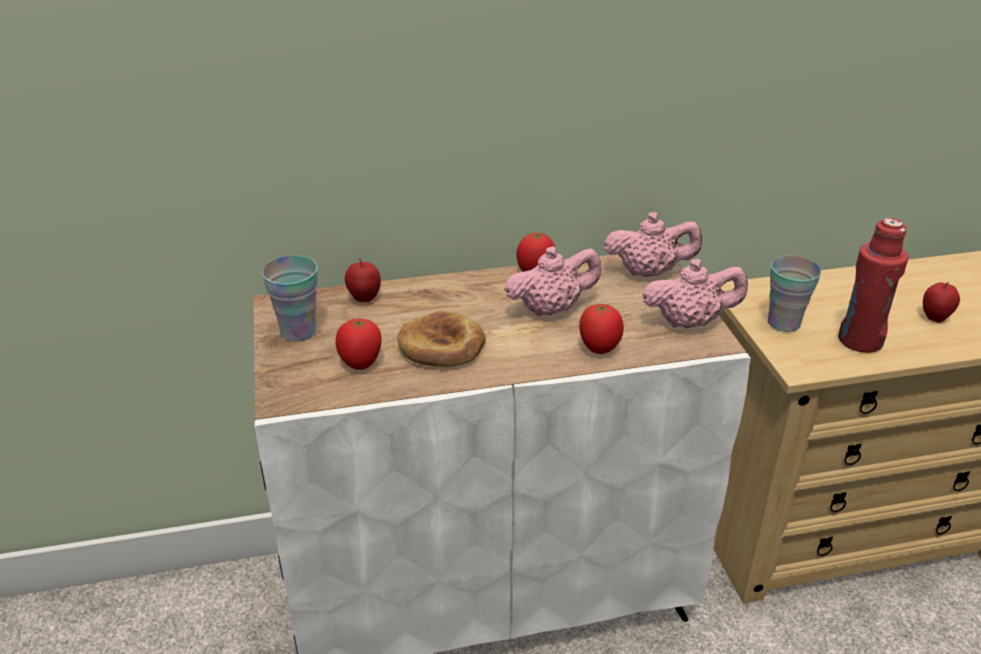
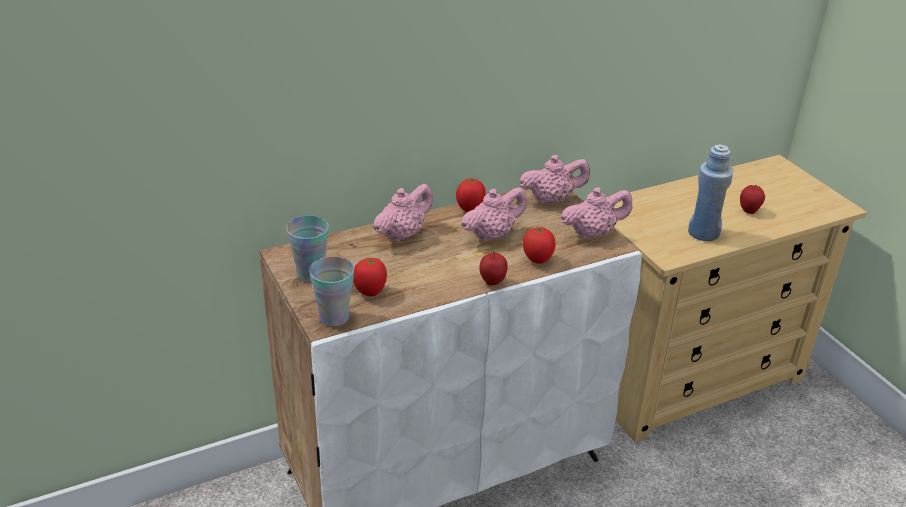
camera: 15 degrees left, 0 degrees up
apple [345,258,381,302] -> apple moved to [479,251,508,285]
bread [397,311,486,367] -> none
cup [768,255,821,332] -> cup moved to [309,256,354,327]
red bottle [838,218,909,353] -> blue bottle [688,144,733,241]
none -> pink teapot [373,184,433,242]

